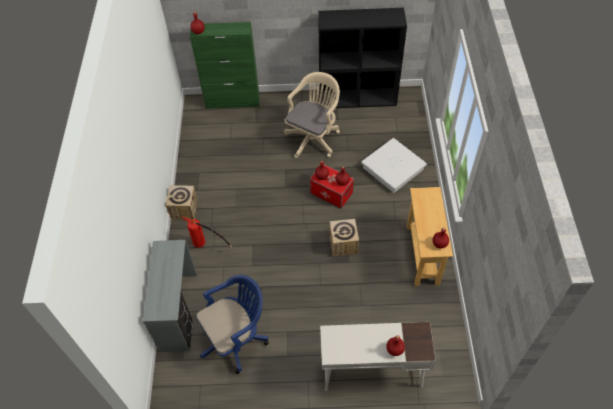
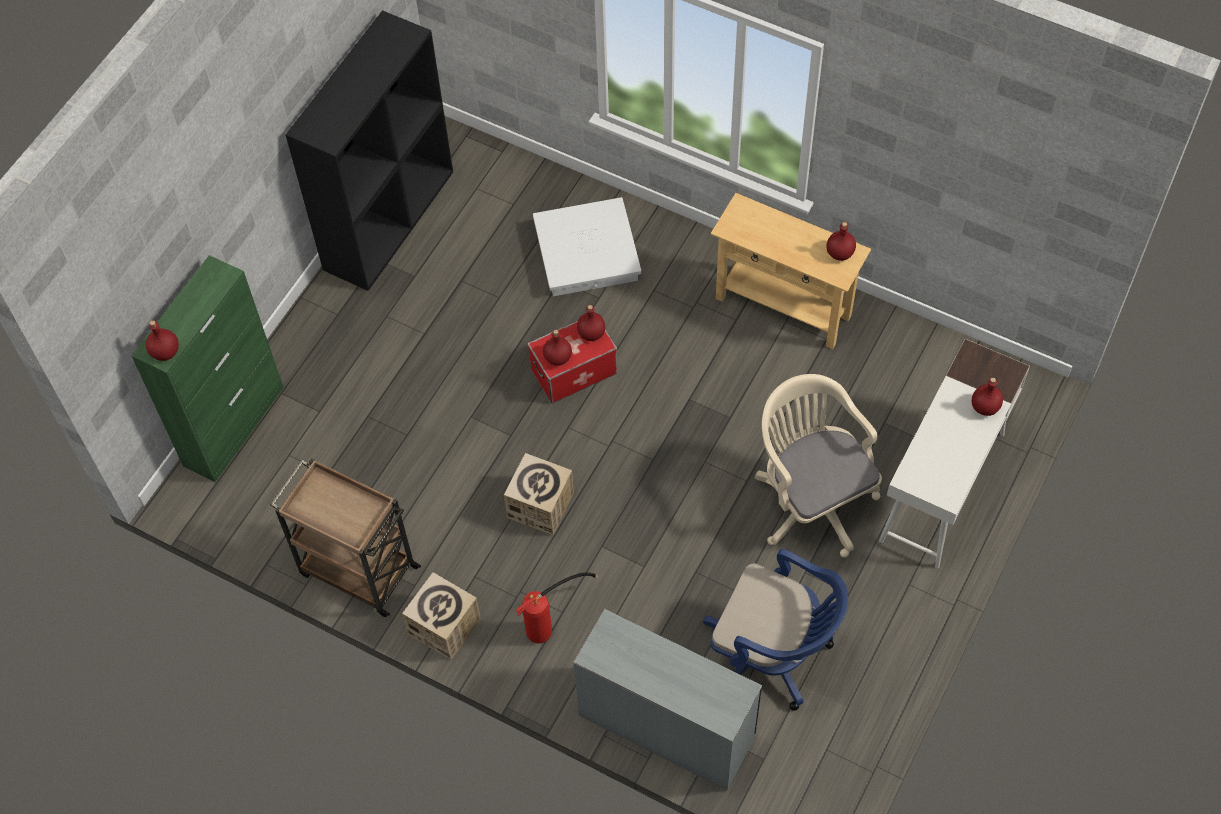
camera: 60 degrees left, 5 degrees up
blue office chair [196,275,269,374] -> blue office chair turned 120 degrees clockwise [703,549,848,711]
beige office chair [284,72,340,158] -> beige office chair moved to [755,374,882,558]
cardboard box [329,219,359,256] -> cardboard box moved to [504,453,574,535]
none -> brown cart [270,458,421,617]

